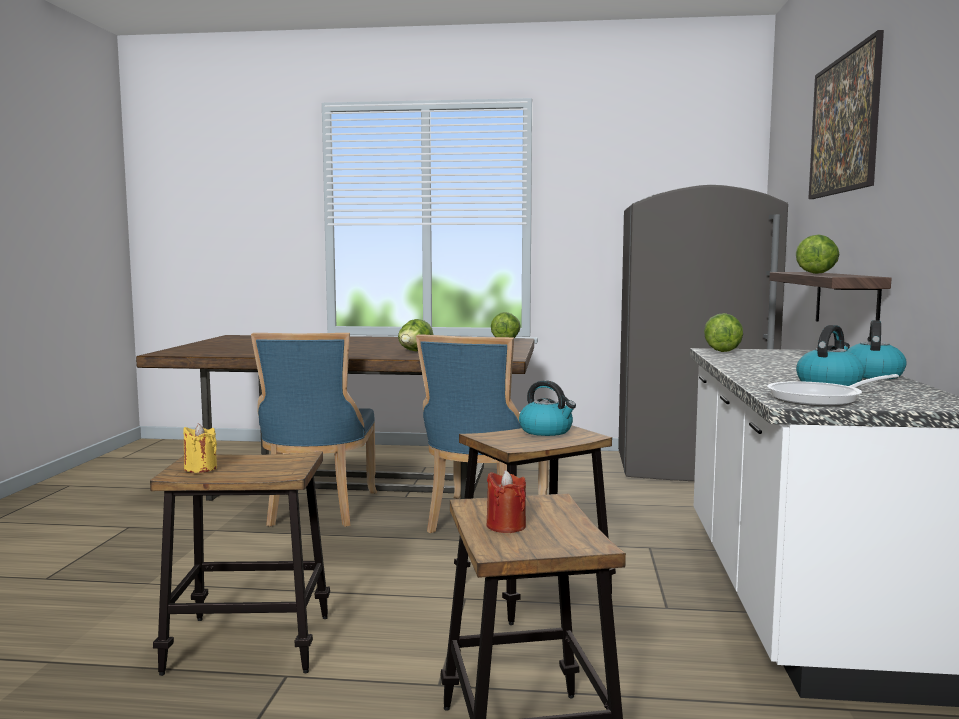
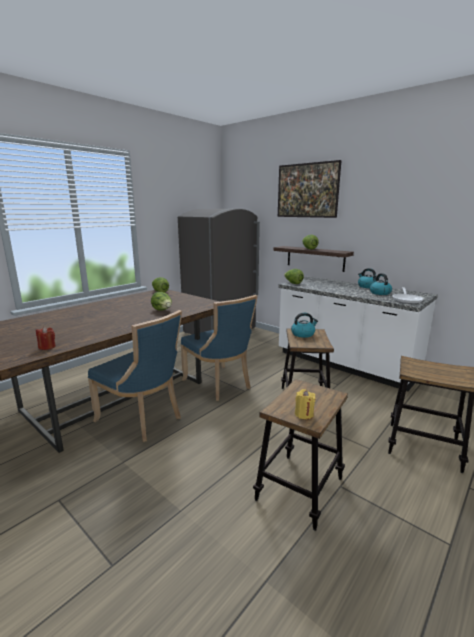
camera: 55 degrees left, 10 degrees up
red candle [486,470,526,533] -> red candle moved to [36,327,56,350]

